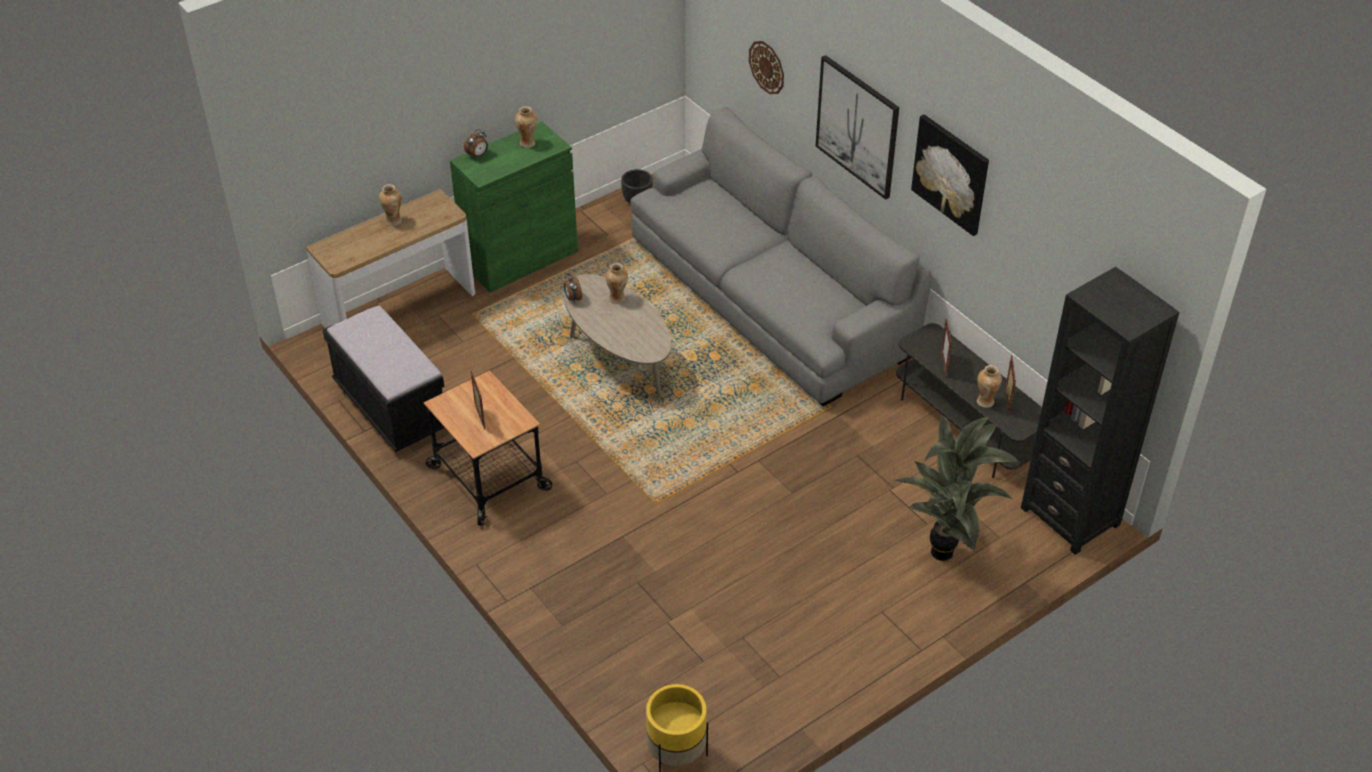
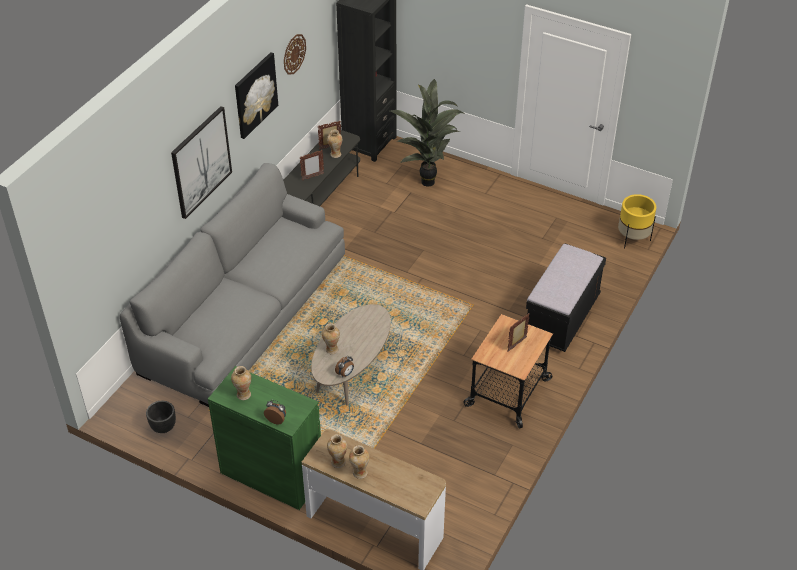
camera: 115 degrees left, 0 degrees up
black bench [323,305,445,452] -> black bench moved to [526,243,606,352]
wall clock [749,41,784,94] -> wall clock moved to [284,34,306,75]
none -> vase [327,434,347,468]

